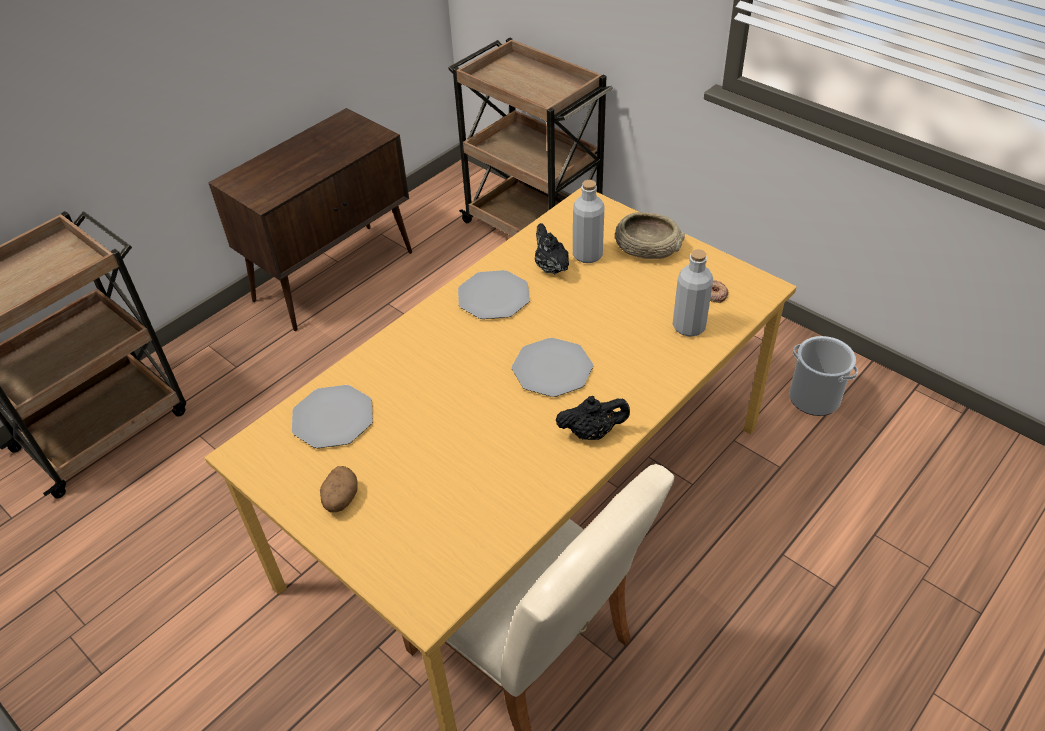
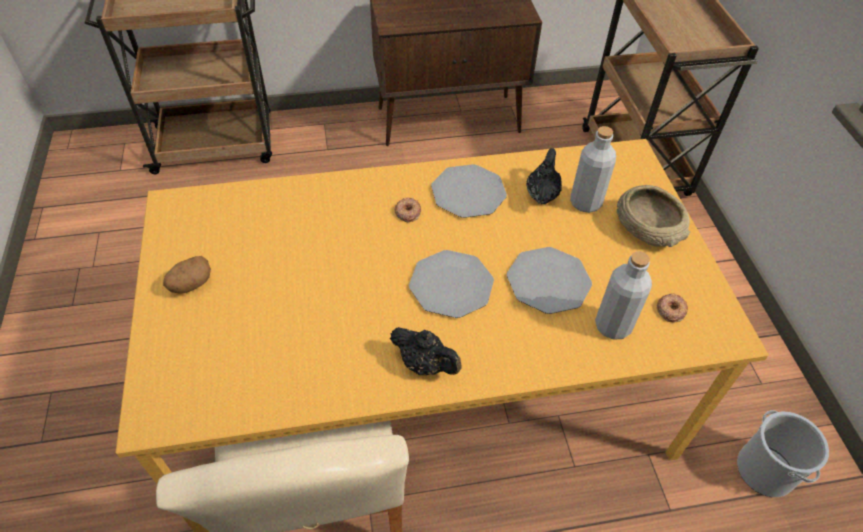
camera: 35 degrees right, 5 degrees up
plate [292,385,373,448] -> plate moved to [507,247,592,314]
none -> donut [395,197,421,222]

